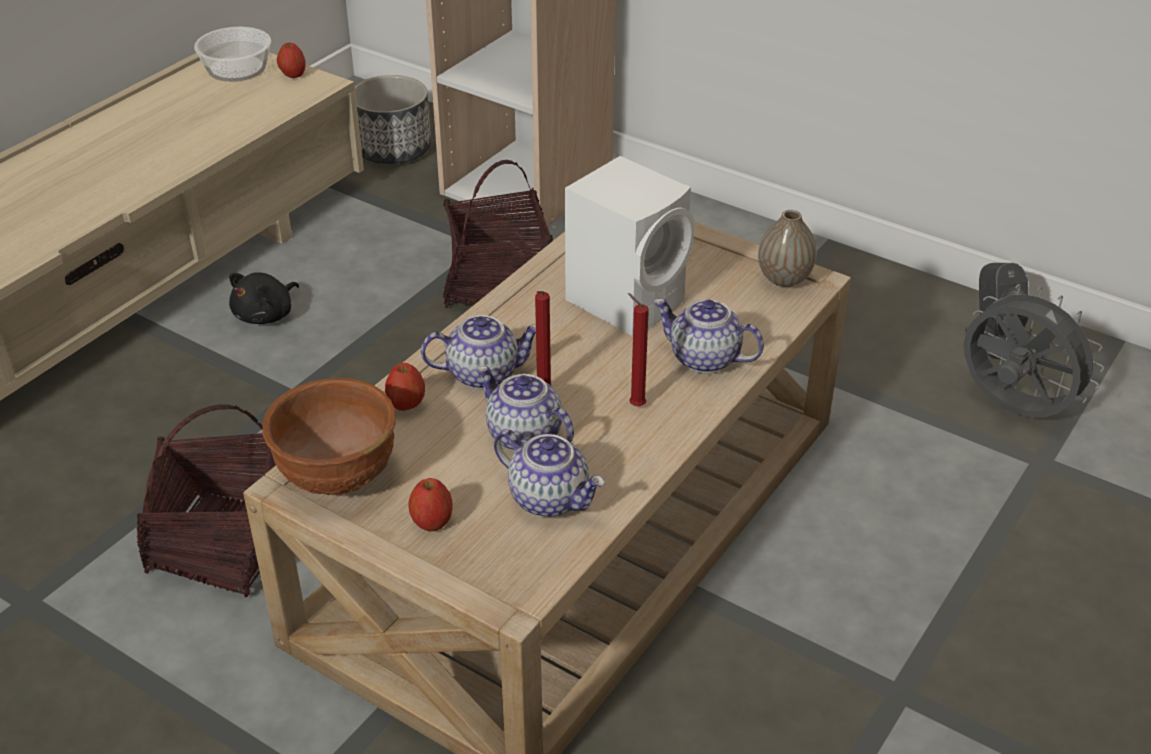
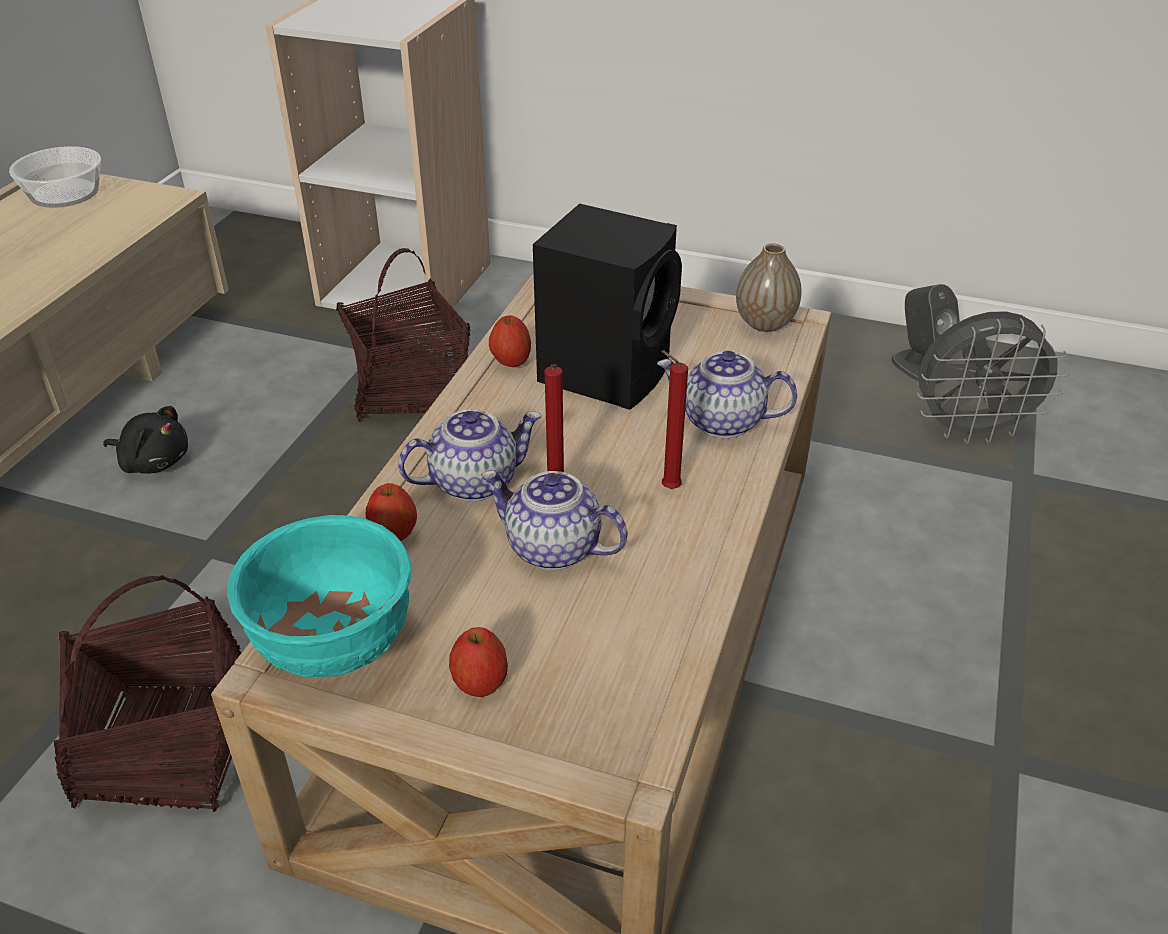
camera: 15 degrees left, 0 degrees up
black plush toy [229,272,299,324] -> black plush toy turned 90 degrees counterclockwise [103,406,188,474]
brown bowl [262,378,396,495] -> turquoise bowl [227,515,412,678]
apple [277,43,306,78] -> apple moved to [489,315,531,367]
planter [355,75,431,164] -> none
teapot [494,430,605,517] -> none
white speaker [565,156,695,336] -> black speaker [533,203,682,410]
grey fan [964,284,1104,417] -> grey fan turned 150 degrees clockwise [917,311,1069,444]

